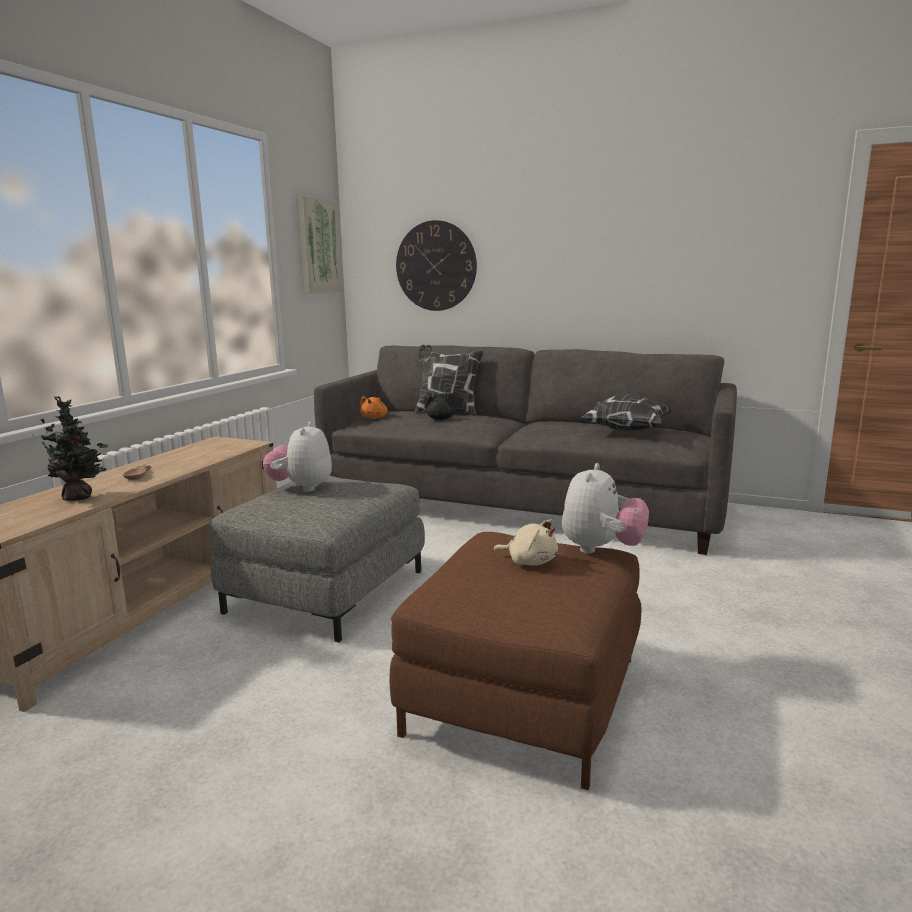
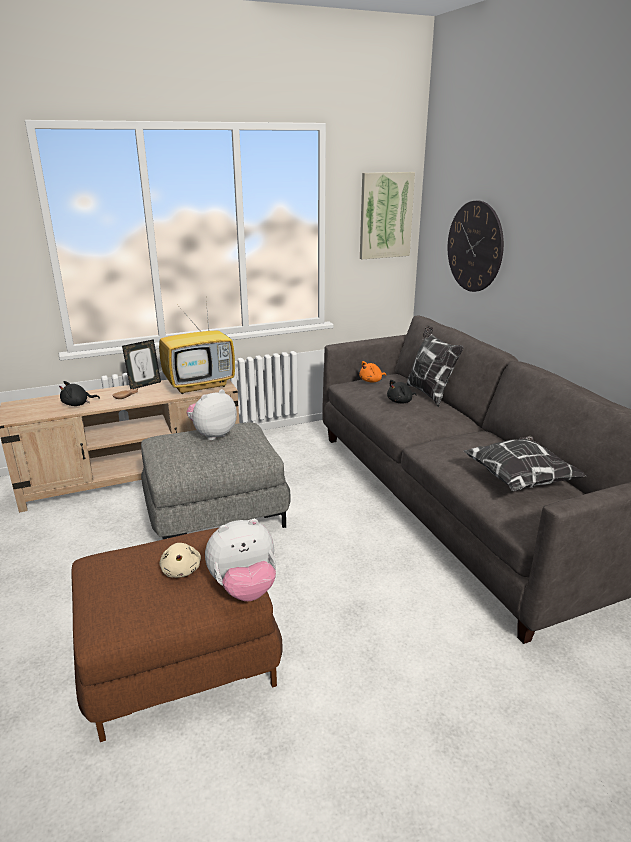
camera: 45 degrees right, 10 degrees up
potted plant [32,396,108,501] -> black plush toy [59,381,100,406]
none -> picture frame [122,339,161,390]
none -> television [159,301,235,394]

